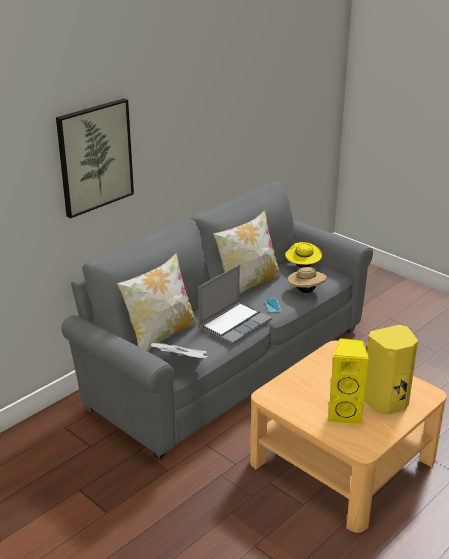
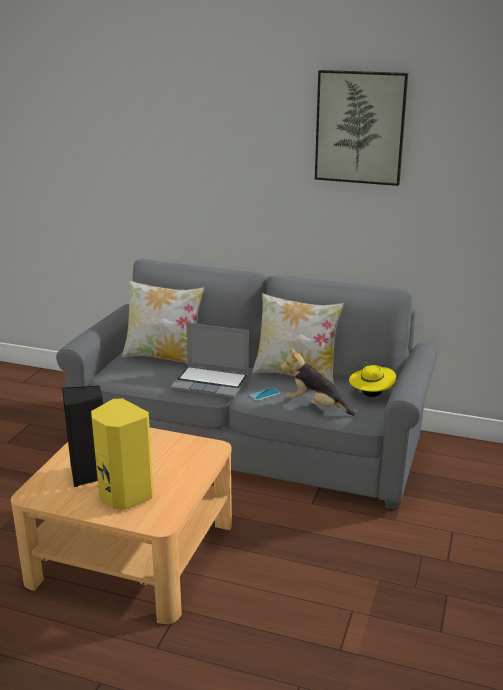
camera: 65 degrees right, 5 degrees down
picture [56,98,134,218] -> picture moved to [315,70,408,186]
newspaper [151,343,208,359] -> none
beige hat [288,265,327,293] -> plush toy [280,347,356,416]
yellow speaker [328,338,369,425] -> black speaker [62,386,103,487]

